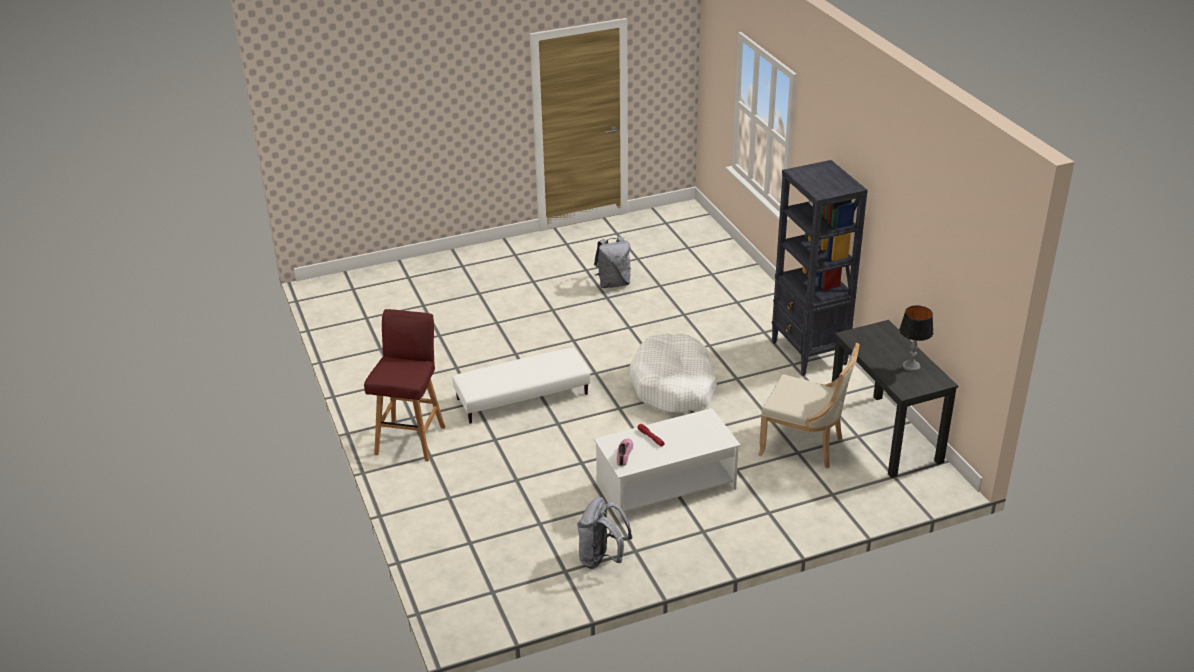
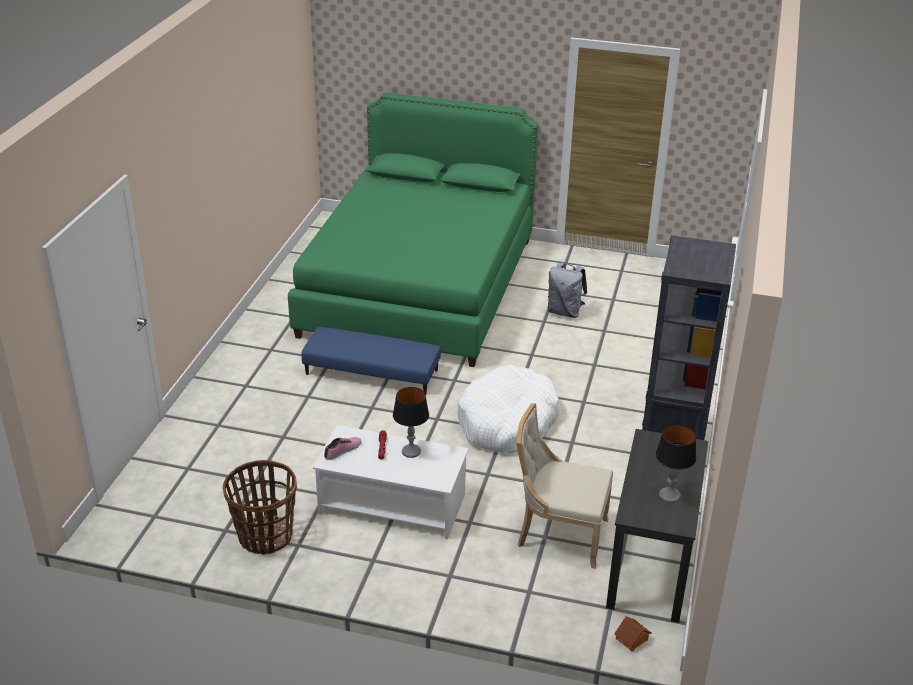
camera: 35 degrees right, 0 degrees up
red stool [364,309,445,461] -> none
white ottoman [452,348,590,424] -> blue ottoman [301,327,441,394]
grey backpack [577,497,633,569] -> basket [223,460,297,555]
beige chair [758,343,859,468] -> beige chair turned 135 degrees clockwise [517,403,613,569]
none -> green bed [288,93,538,367]
none -> table lamp [393,387,429,458]
none -> toy house [614,616,652,652]

